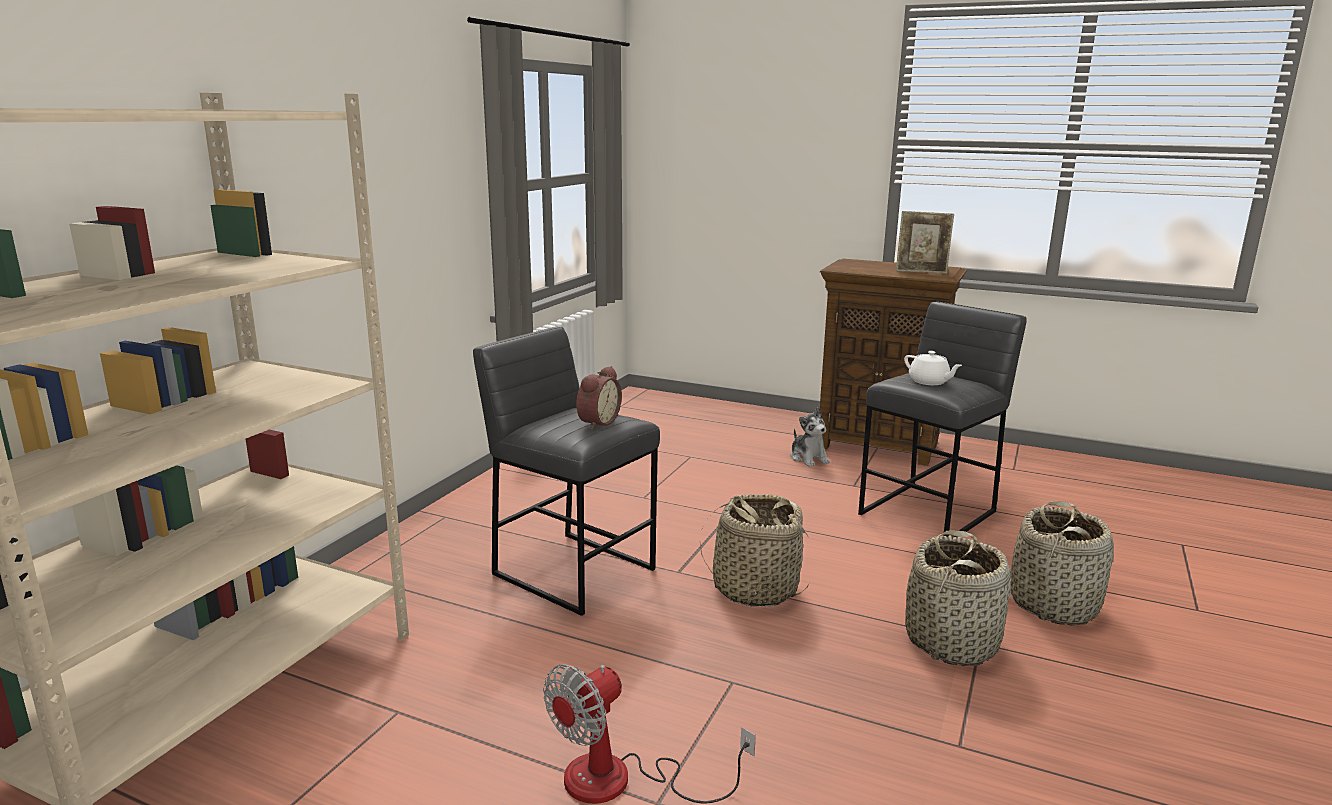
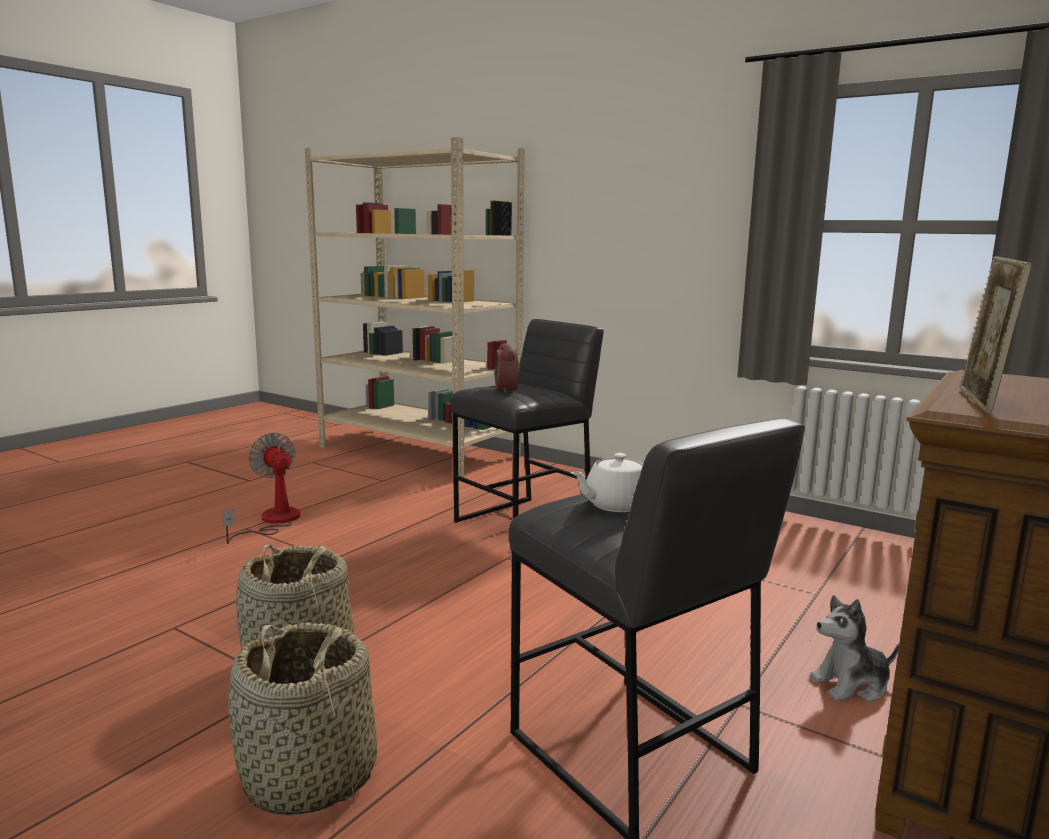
camera: 100 degrees right, 5 degrees down
alarm clock [576,366,622,430] -> alarm clock turned 45 degrees clockwise [495,343,521,394]
basket [700,494,810,607] -> none

